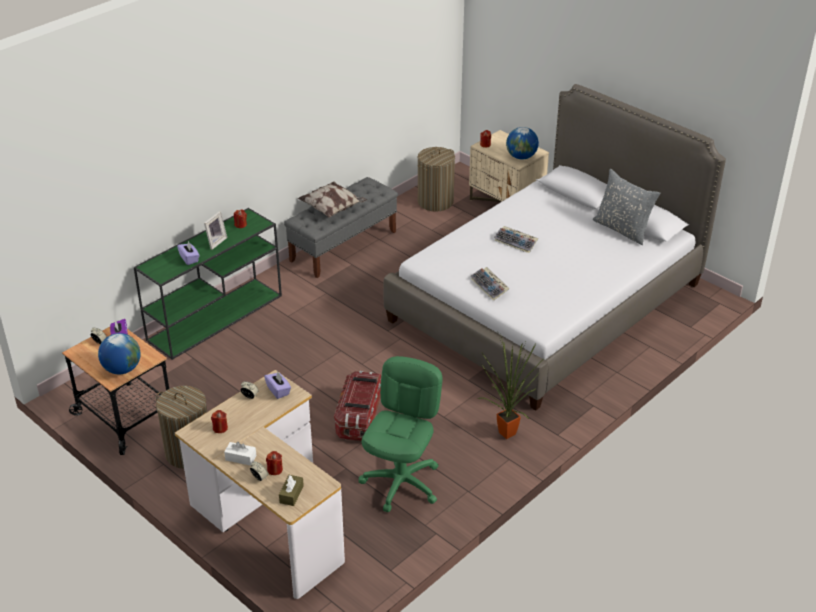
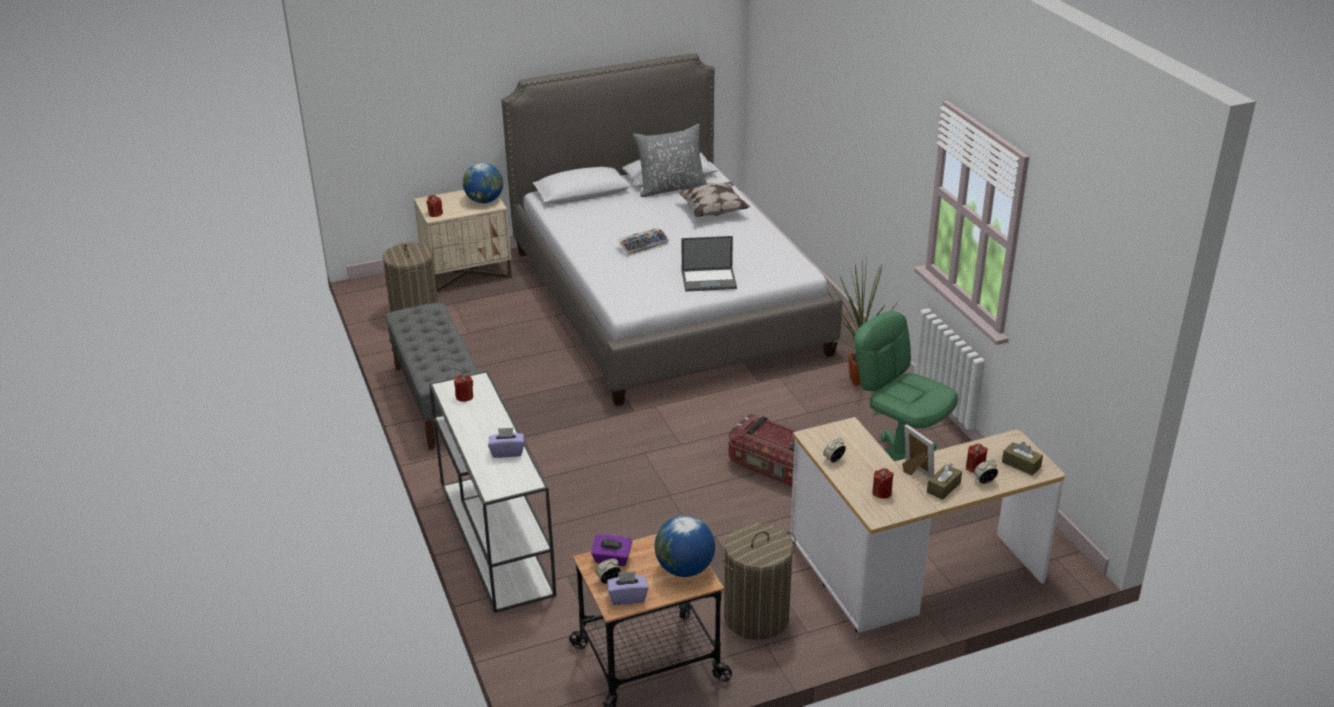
camera: 65 degrees left, 5 degrees down
green console table [134,208,282,360] -> white console table [429,371,556,613]
picture frame [204,211,227,250] -> picture frame moved to [902,424,934,478]
white tissue box [224,442,256,466] -> brown tissue box [927,463,962,500]
purple tissue box [264,371,291,399] -> purple tissue box moved to [607,571,648,605]
pillow [298,181,367,218] -> pillow moved to [676,182,751,217]
keyboard [471,267,510,301] -> laptop [682,236,737,292]

